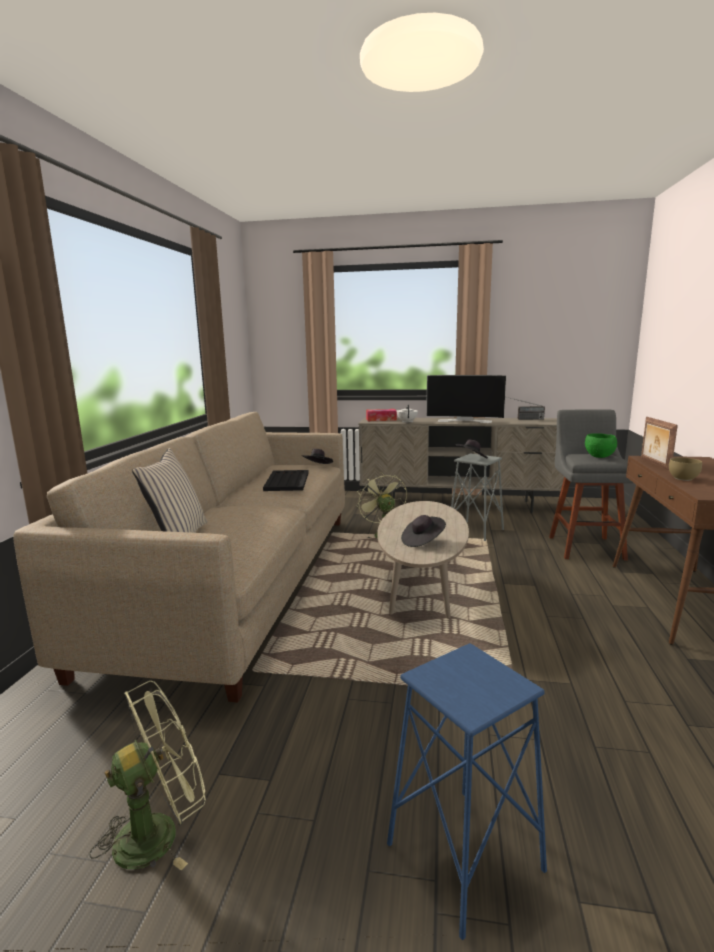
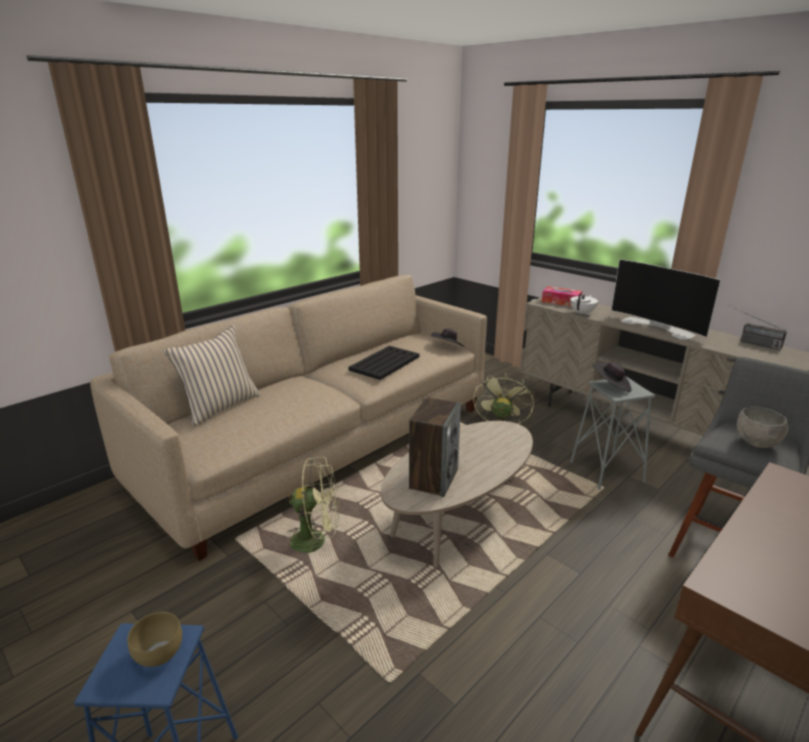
camera: 35 degrees right, 10 degrees up
green fan [90,681,206,871] -> green fan moved to [287,457,339,555]
black hat [401,515,446,547] -> speaker [409,397,461,497]
green bowl [585,433,617,458] -> grey bowl [737,407,788,448]
picture frame [641,417,678,470] -> none
brown bowl [669,457,702,481] -> brown bowl moved to [127,612,182,667]

